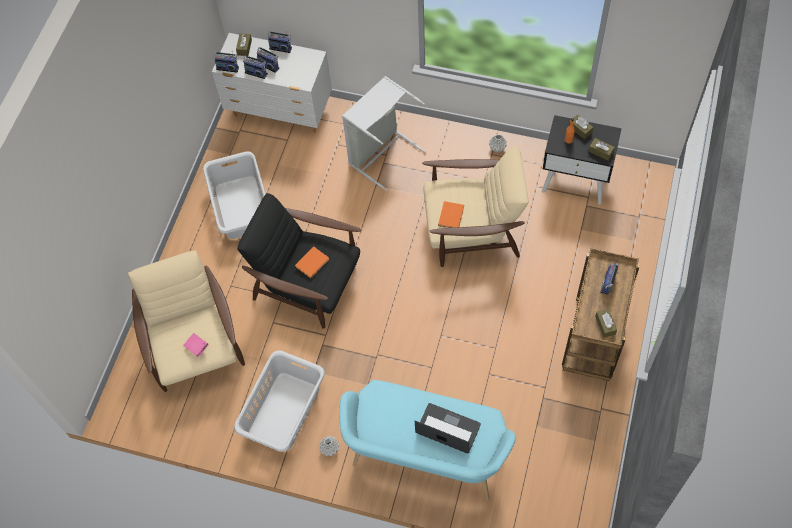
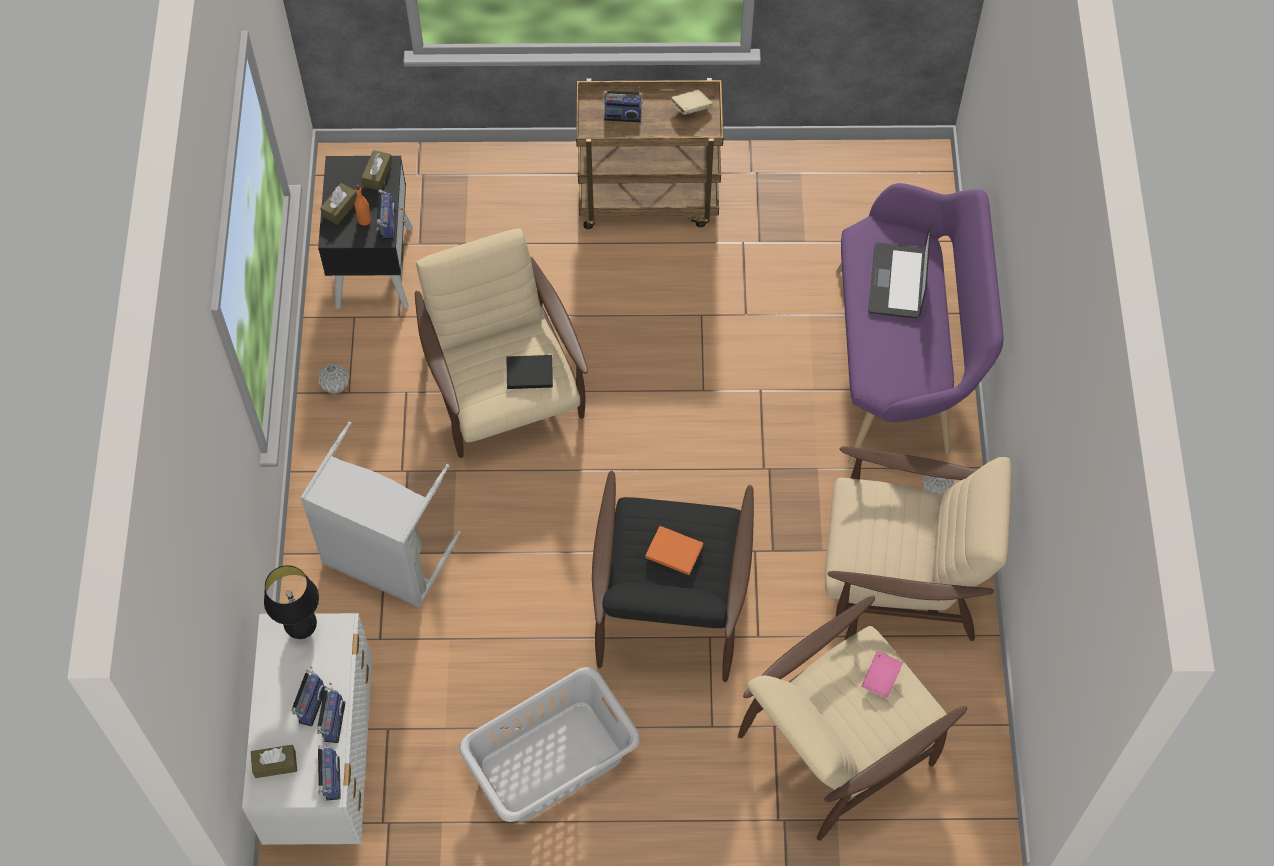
camera: 110 degrees left, 0 degrees up
grey laundry basket [234,350,325,452] -> beige armchair [825,446,1012,641]
radio [267,31,292,53] -> radio moved to [376,181,396,239]
turquoise bench [339,380,516,501] -> purple bench [836,183,1004,464]
orange book [438,201,464,228] -> black book [507,355,553,389]
brown tissue box [595,309,617,337] -> beige book [671,90,713,115]
none -> black table lamp [264,565,319,639]

